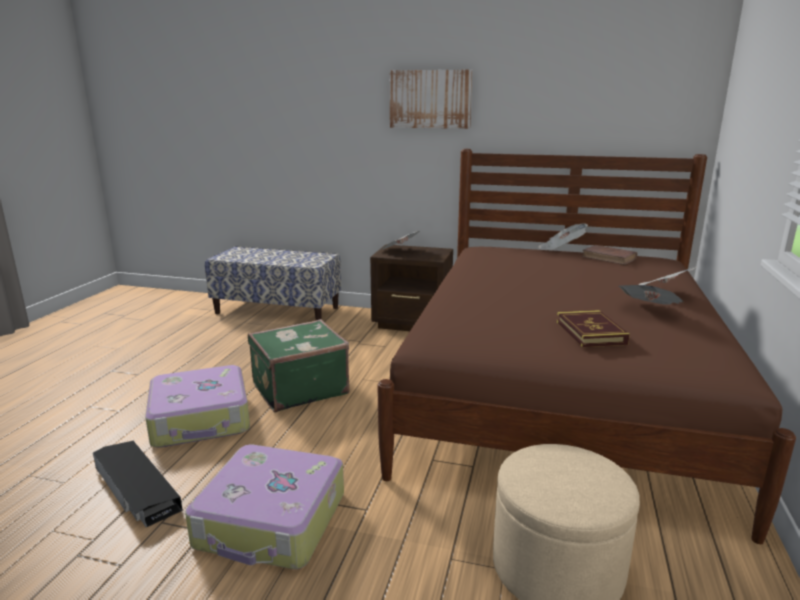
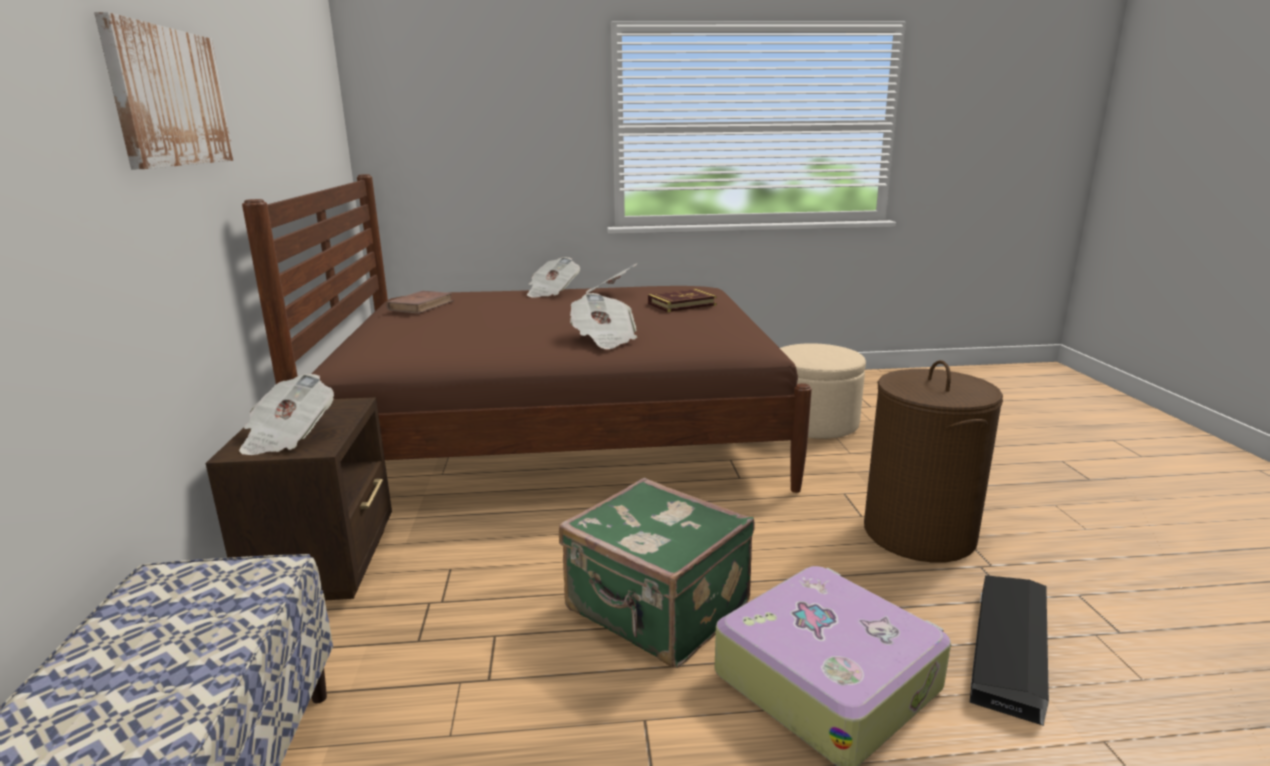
camera: 110 degrees left, 0 degrees up
suitcase [185,445,344,569] -> brown laundry basket [864,360,1003,562]
newspaper [538,223,588,251] -> newspaper moved to [570,293,637,349]

